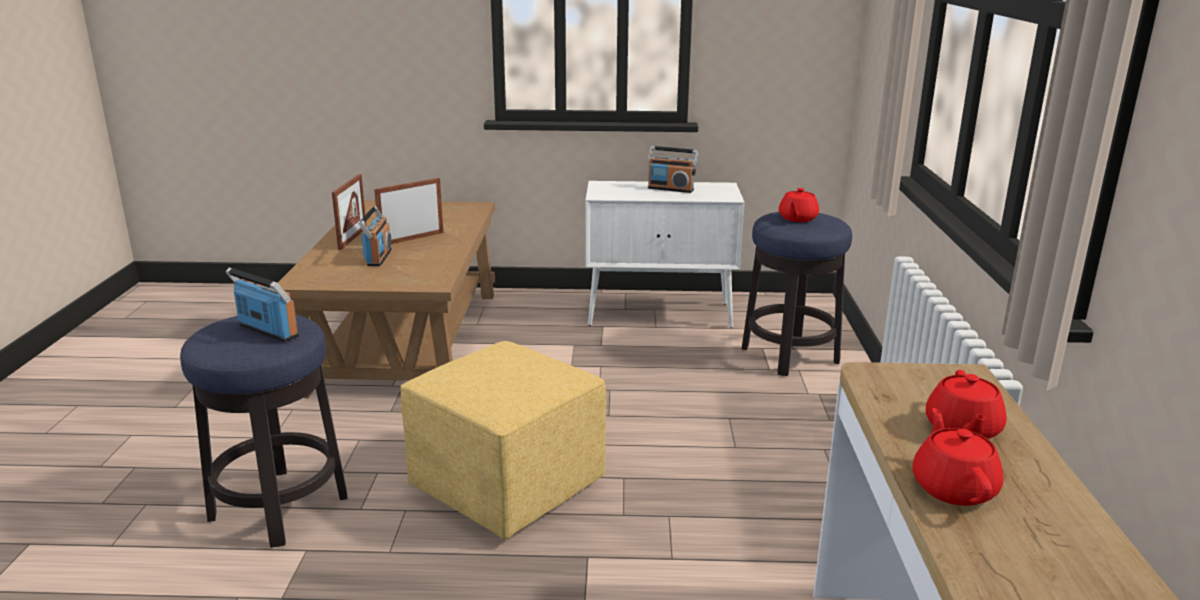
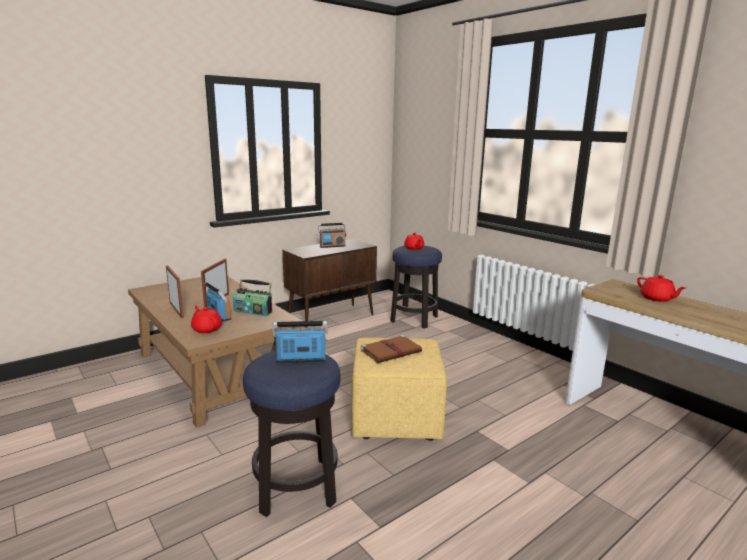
camera: 40 degrees left, 5 degrees down
white cabinet [586,181,745,328] -> brown cabinet [282,239,377,328]
red teapot [912,408,1003,506] -> red teapot moved to [191,306,222,333]
none -> radio [233,279,272,316]
none -> brown book [361,335,422,363]

